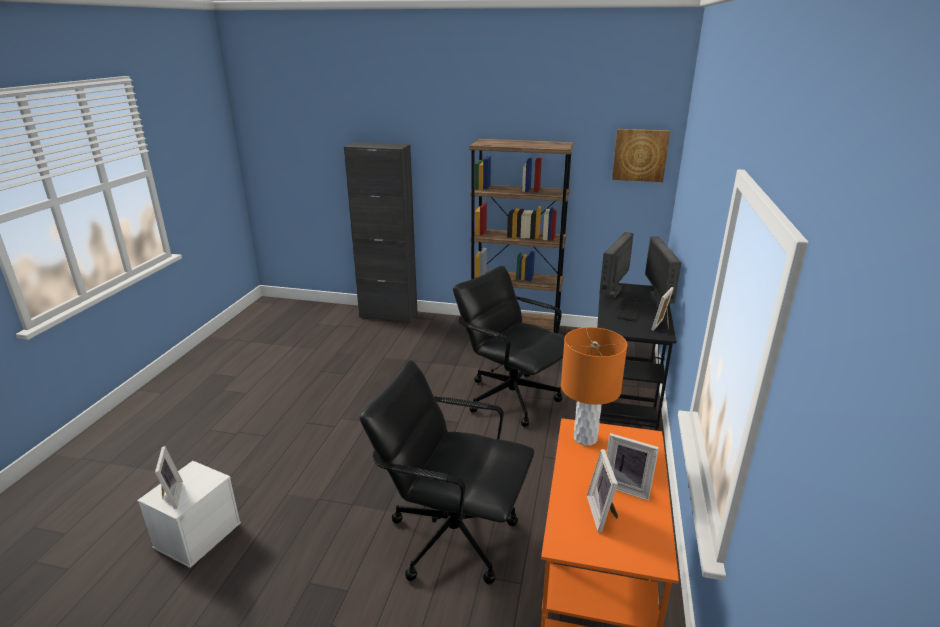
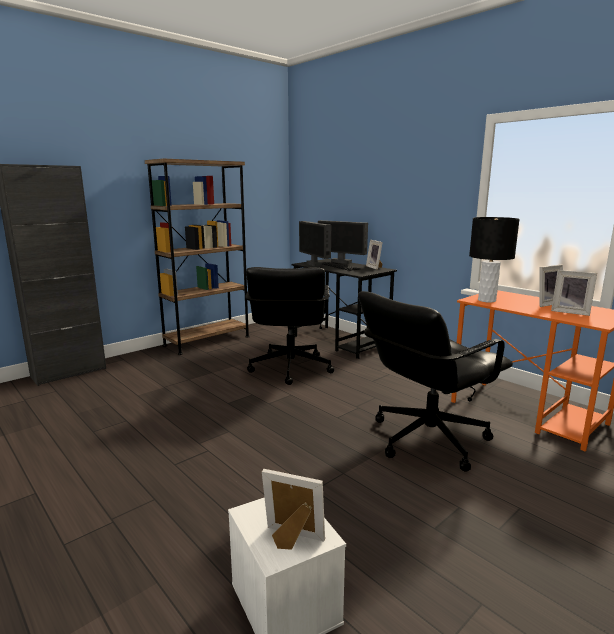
camera: 55 degrees left, 10 degrees down
black office chair [453,265,565,427] -> black office chair turned 75 degrees counterclockwise [246,267,334,385]
orange table lamp [561,327,627,446] -> black table lamp [469,217,520,302]
picture [612,129,670,182] -> none

